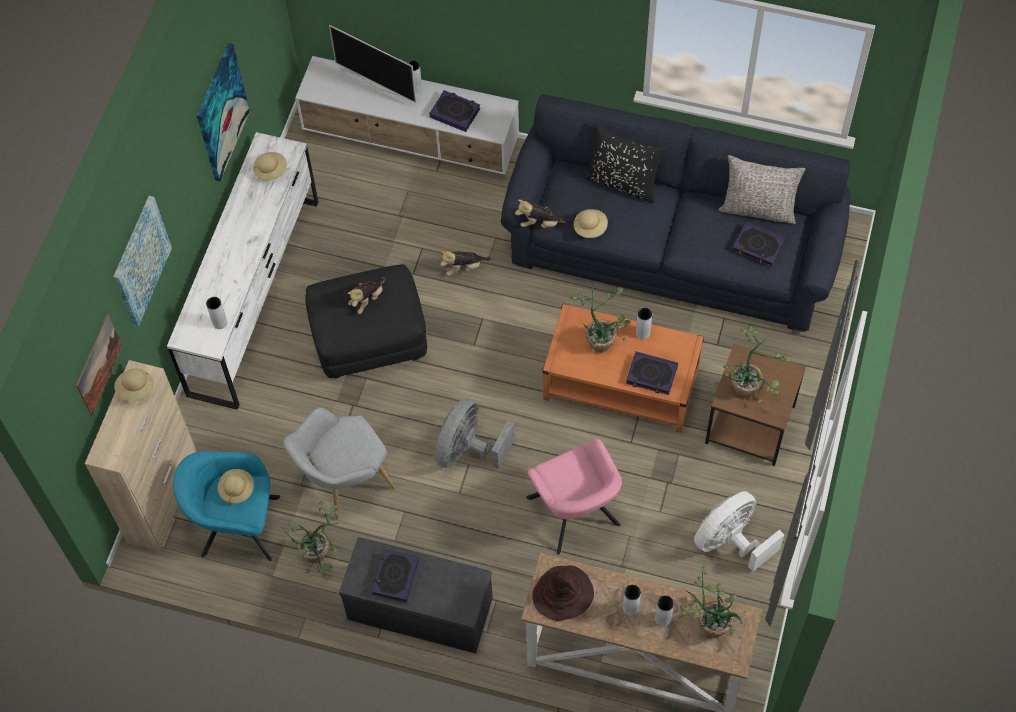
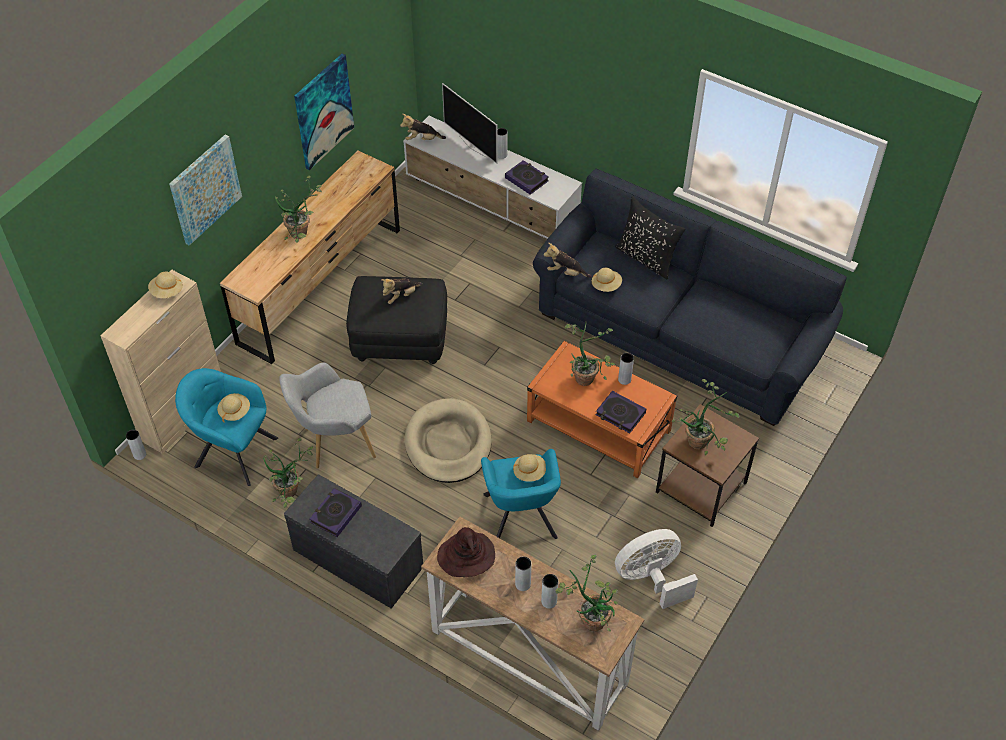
camera: 15 degrees right, 10 degrees down
picture [75,314,122,416] -> none
white dresser [167,132,318,410] -> brown dresser [220,151,400,364]
grey vase [206,297,227,329] -> grey vase moved to [126,430,146,460]
beige hat [253,152,287,181] -> beige hat moved to [513,454,546,482]
grey fan [435,398,515,469] -> beige dog bed [405,398,492,483]
plush toy [440,251,491,276] -> plush toy moved to [400,114,446,140]
pink armchair [526,439,622,555] -> turquoise armchair [481,449,561,539]
grey pillow [718,155,805,224] -> none
book [732,222,785,267] -> none
none -> potted plant [275,176,322,243]

